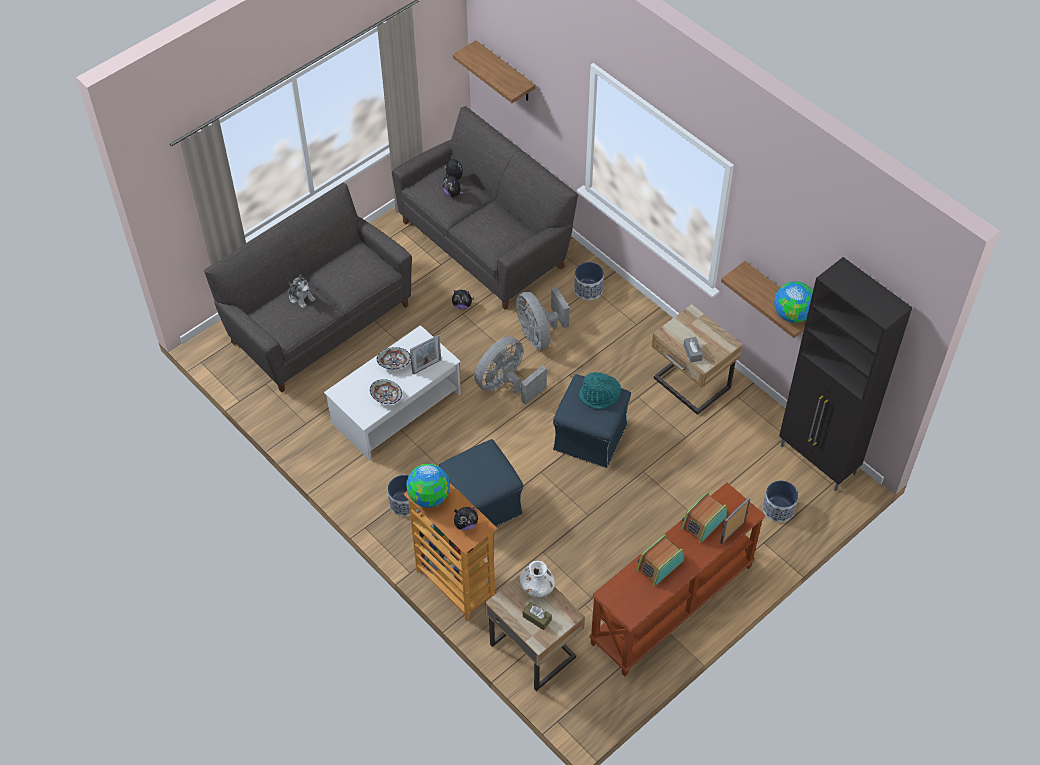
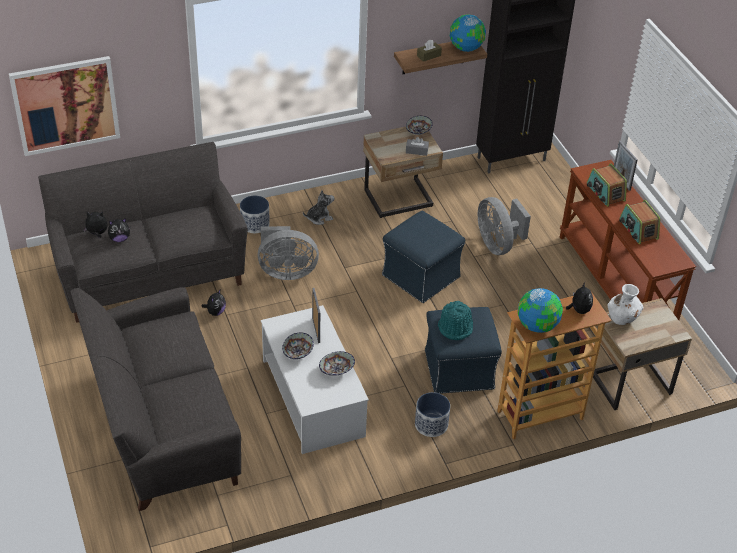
camera: 70 degrees left, 10 degrees down
plush toy [287,275,315,308] -> plush toy moved to [303,190,334,225]
shelf [453,40,535,103] -> picture [9,56,120,156]
grey fan [474,336,547,405] -> grey fan moved to [478,197,531,255]
brown tissue box [523,602,552,630] -> brown tissue box moved to [417,40,442,62]
turquoise hat [579,372,621,409] -> turquoise hat moved to [438,301,473,340]
planter [763,480,799,522] -> none
none -> bowl [406,116,433,135]

